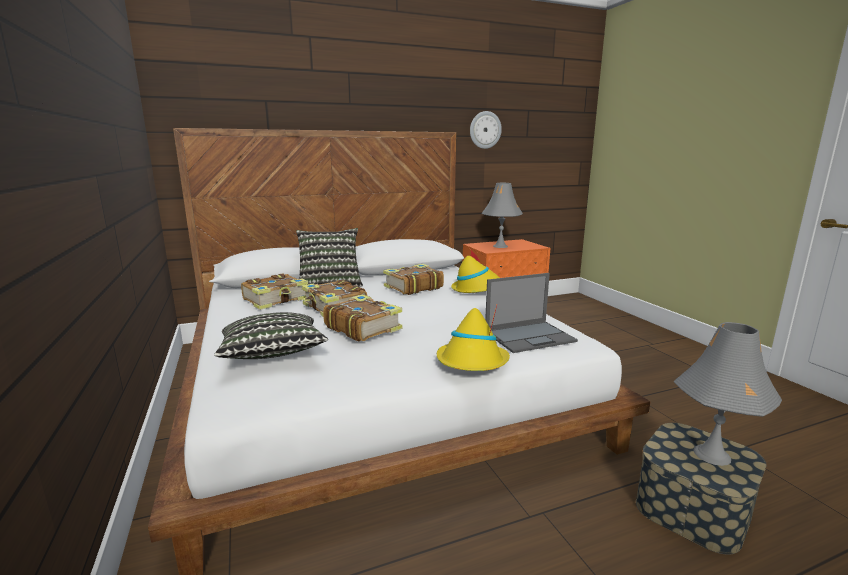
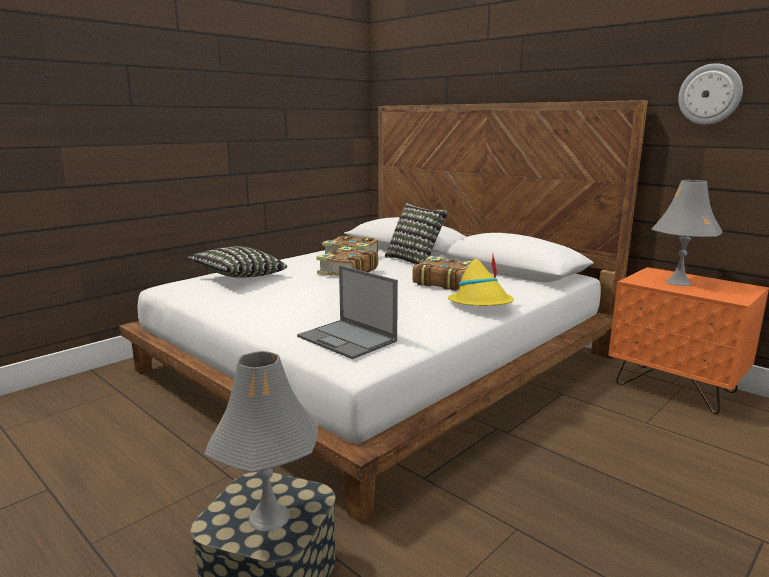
camera: 65 degrees right, 0 degrees up
book [323,294,402,341] -> none
yellow hat [437,305,510,371] -> none

